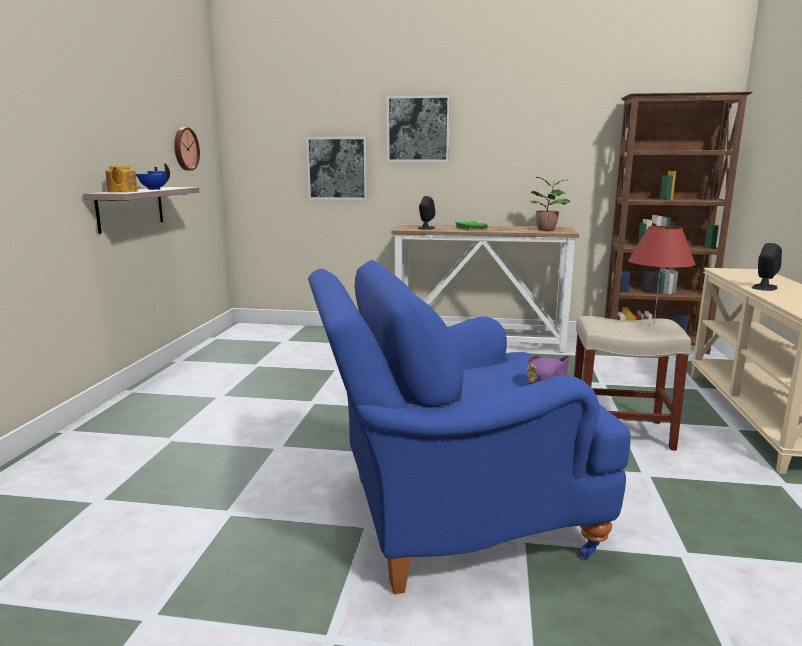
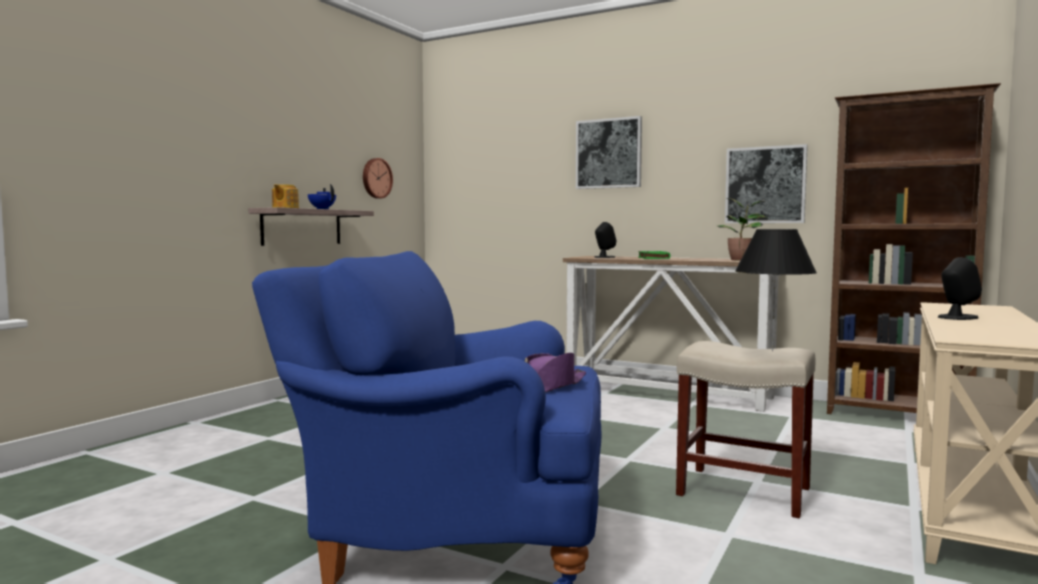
camera: 20 degrees right, 10 degrees down
picture [306,137,368,200] -> picture moved to [725,144,808,223]
red table lamp [628,226,696,324] -> black table lamp [735,229,817,351]

